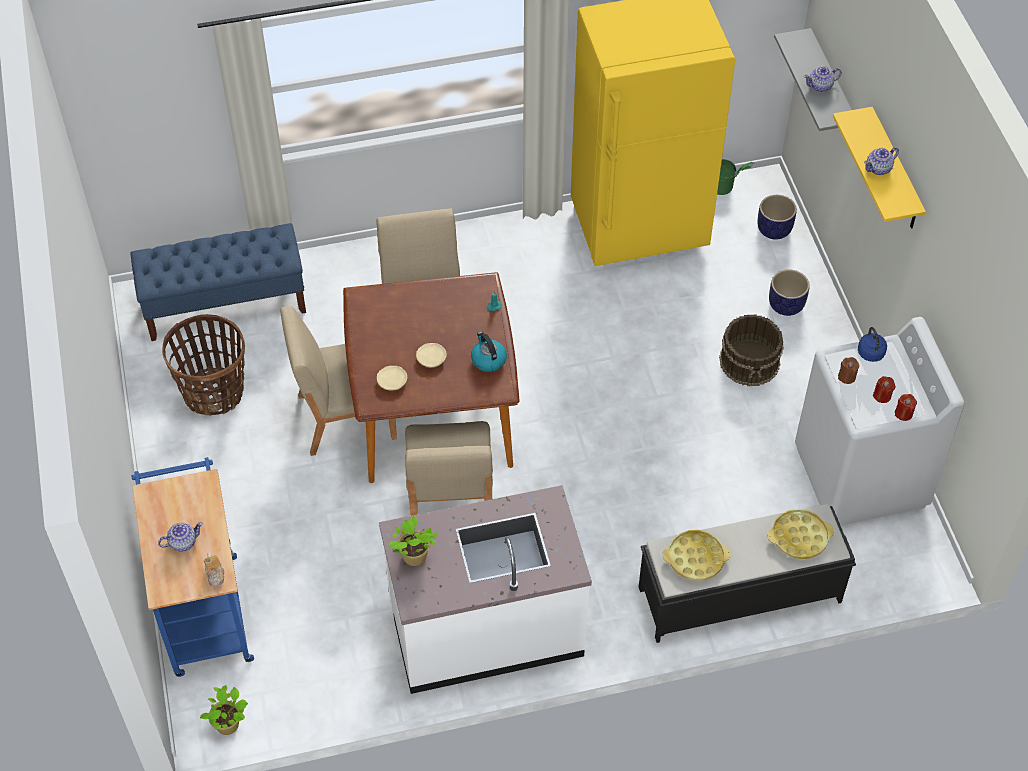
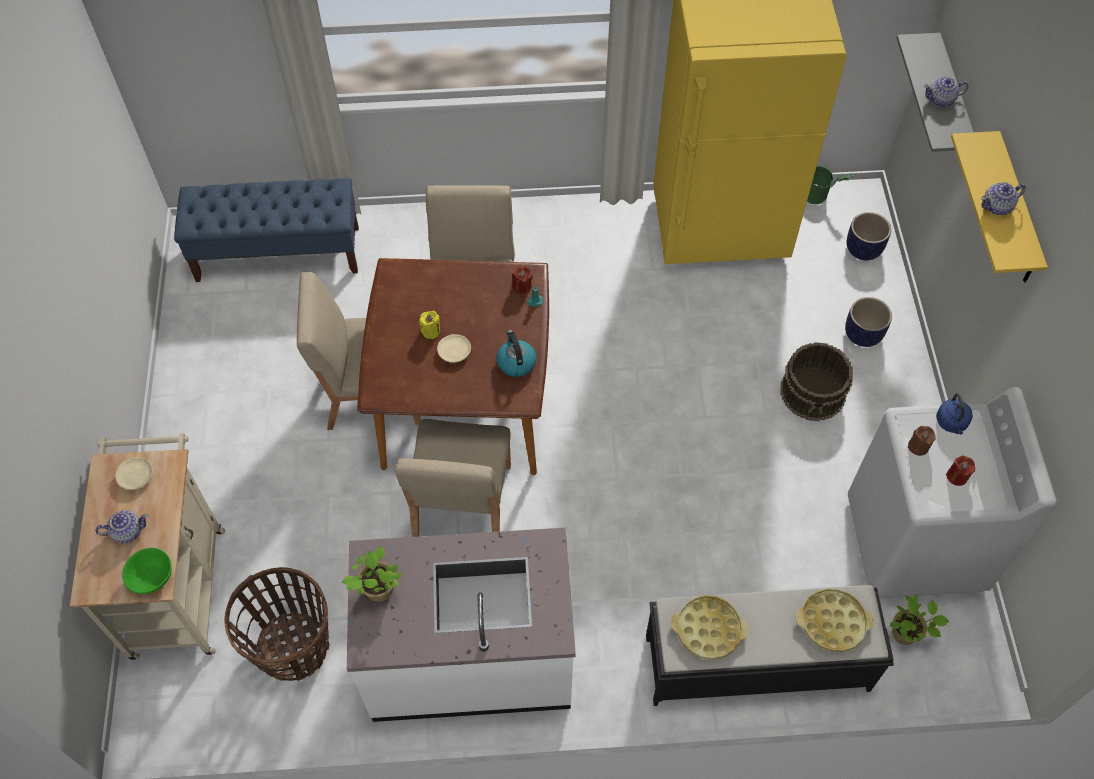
camera: 10 degrees right, 5 degrees up
blue cart [132,457,254,677] -> beige cart [70,433,225,660]
basket [162,314,245,416] -> basket moved to [224,567,329,681]
potted plant [200,685,248,735] -> potted plant moved to [890,595,949,645]
teapot [204,553,225,587] -> green bowl [122,548,172,594]
beige plate [377,366,407,391] -> beige plate moved to [115,457,153,490]
red candle [895,394,917,421] -> red candle moved to [512,266,533,294]
none -> yellow candle [419,311,440,339]

